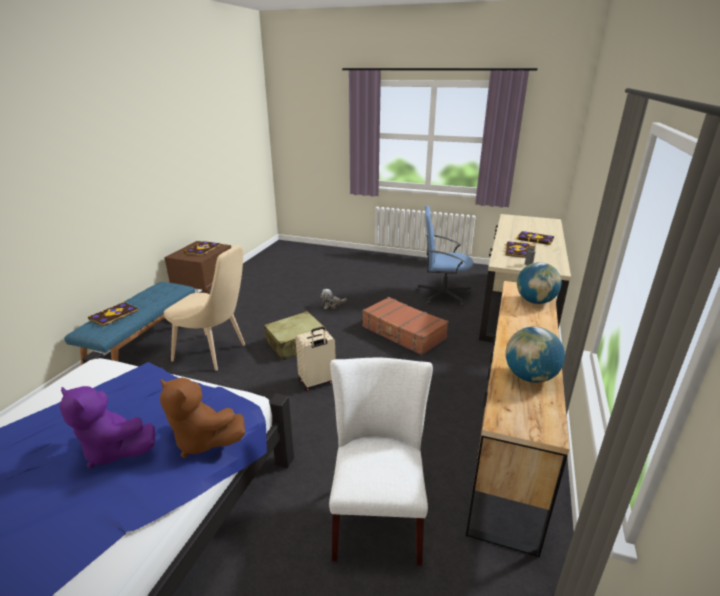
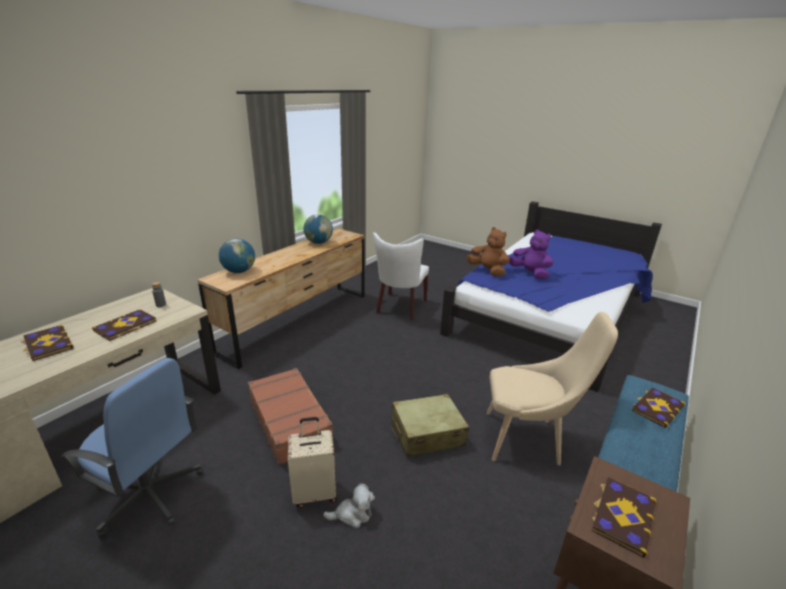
camera: 165 degrees left, 0 degrees up
beige chair [164,245,245,371] -> beige chair turned 150 degrees clockwise [487,312,618,466]
beige suitcase [296,327,336,391] -> beige suitcase moved to [288,417,337,507]

